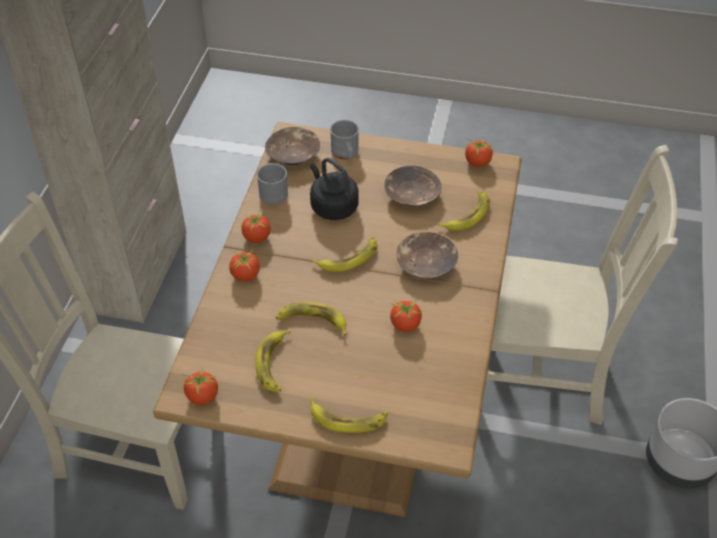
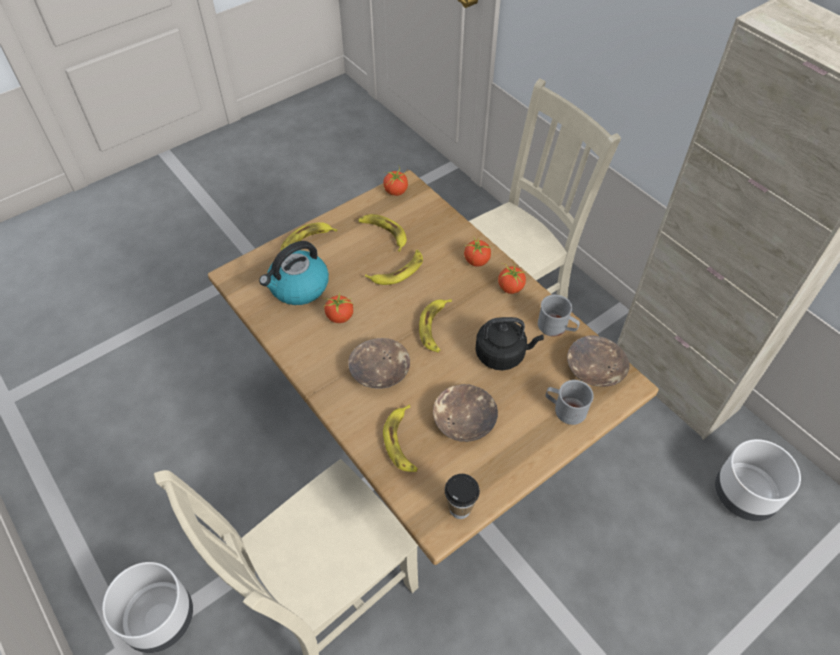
camera: 130 degrees right, 5 degrees up
tomato [465,138,494,167] -> cup [445,474,480,519]
none -> kettle [259,241,329,305]
none -> grey planter [715,439,801,521]

